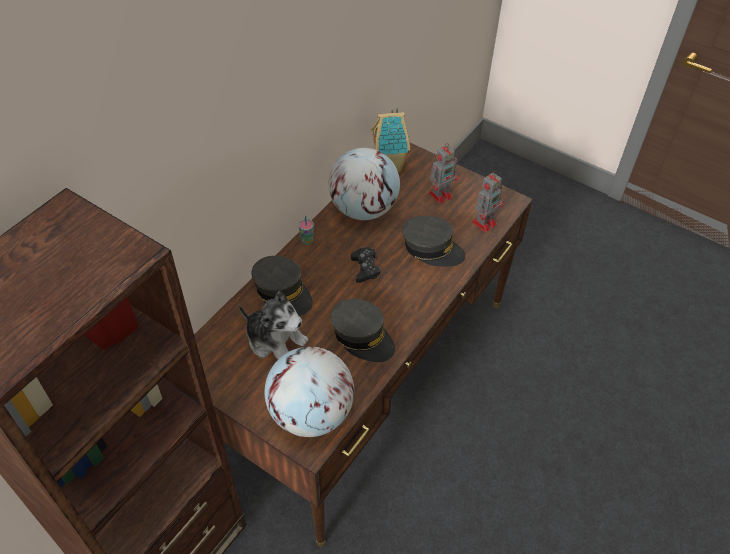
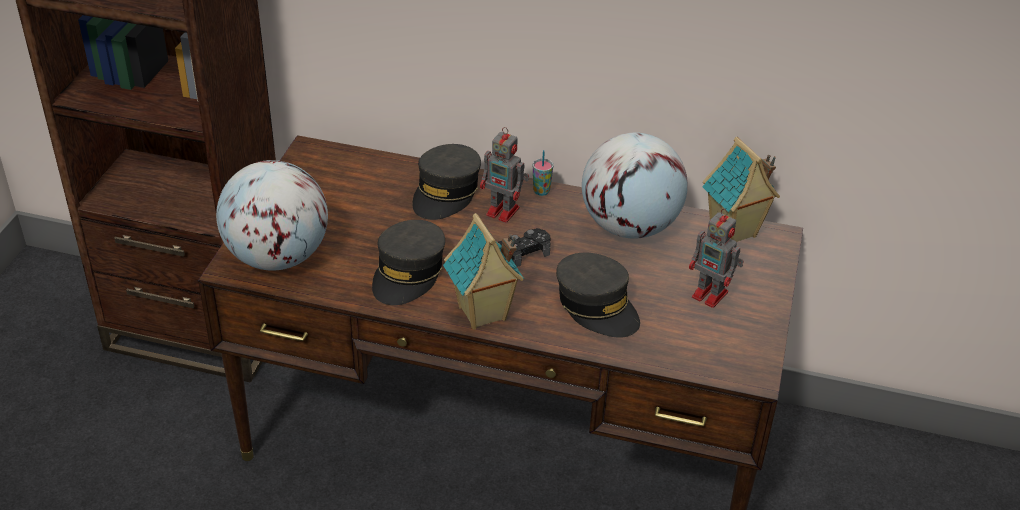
camera: 70 degrees right, 10 degrees down
plush toy [238,291,308,359] -> none
grey cap [402,216,465,267] -> grey cap turned 45 degrees counterclockwise [556,252,640,338]
toy robot [472,171,503,232] -> toy robot moved to [480,127,529,223]
none -> toy house [443,213,524,330]

